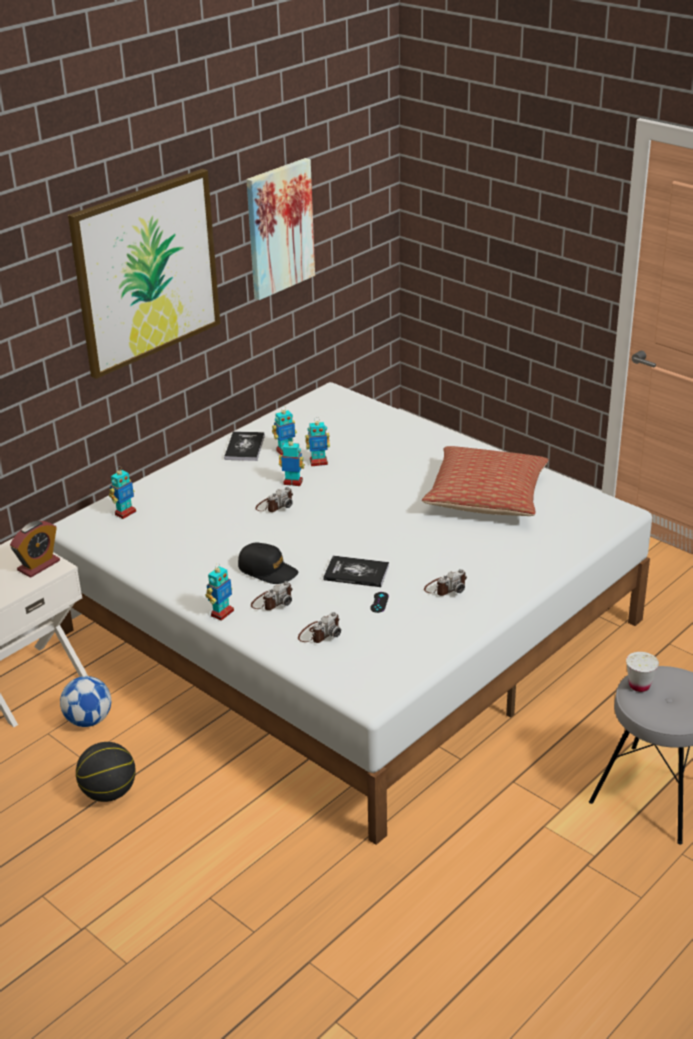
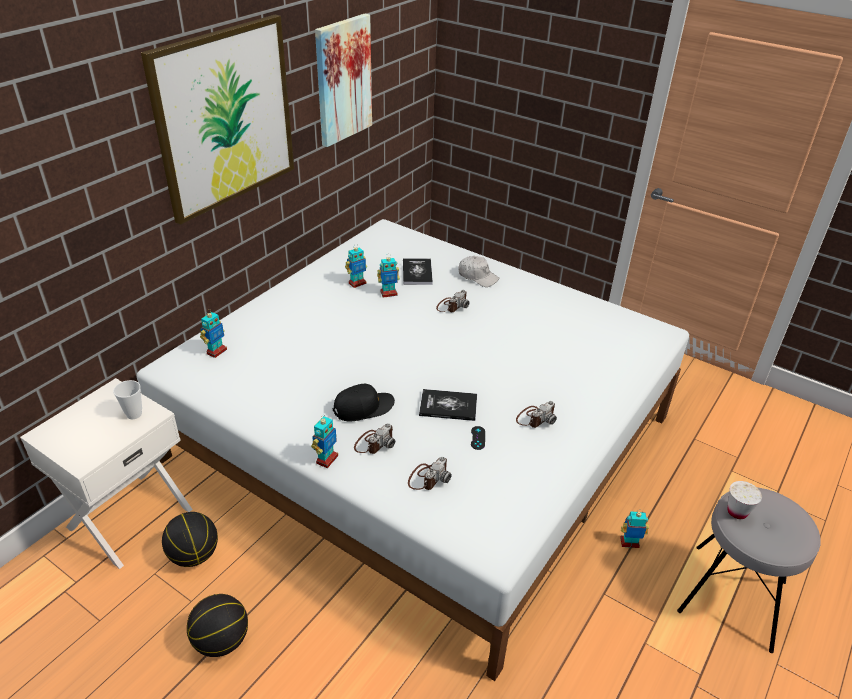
camera: 10 degrees left, 5 degrees up
alarm clock [10,521,60,578] -> cup [113,380,142,419]
football [60,676,111,727] -> basketball [162,512,218,567]
book [224,431,265,461] -> book moved to [403,258,433,285]
black cap [238,543,298,584] -> black cap turned 45 degrees counterclockwise [333,384,395,422]
camera [255,487,293,512] -> camera moved to [436,290,470,312]
toy robot [279,437,305,486] -> toy robot moved to [620,511,649,548]
pillow [422,446,549,516] -> none
none -> white cap [458,256,500,287]

